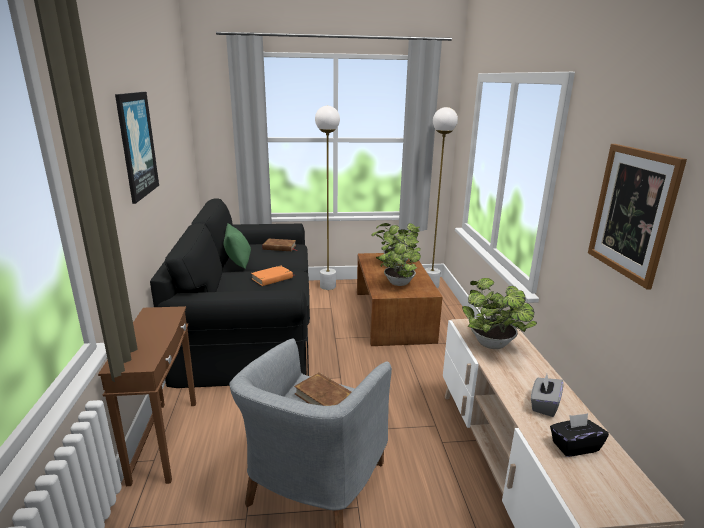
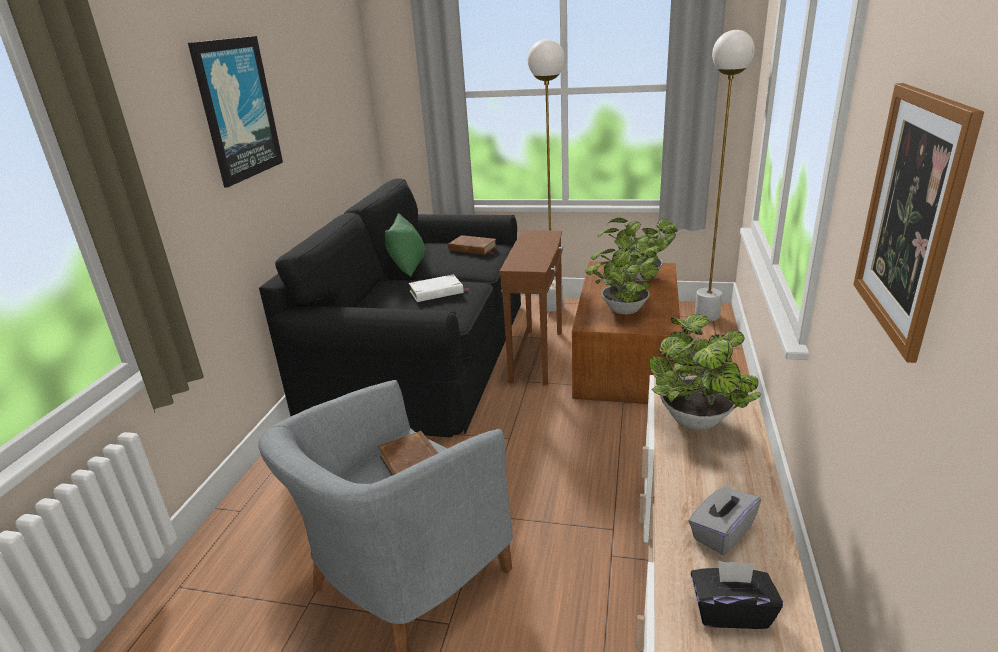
camera: 20 degrees right, 5 degrees up
brown side table [98,306,196,486] -> brown side table moved to [499,230,563,386]
orange book [251,265,293,286] -> white book [409,274,469,302]

